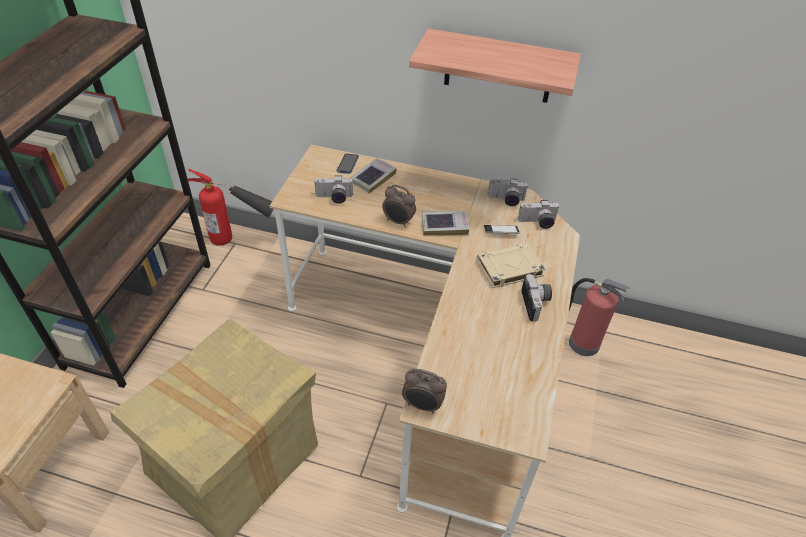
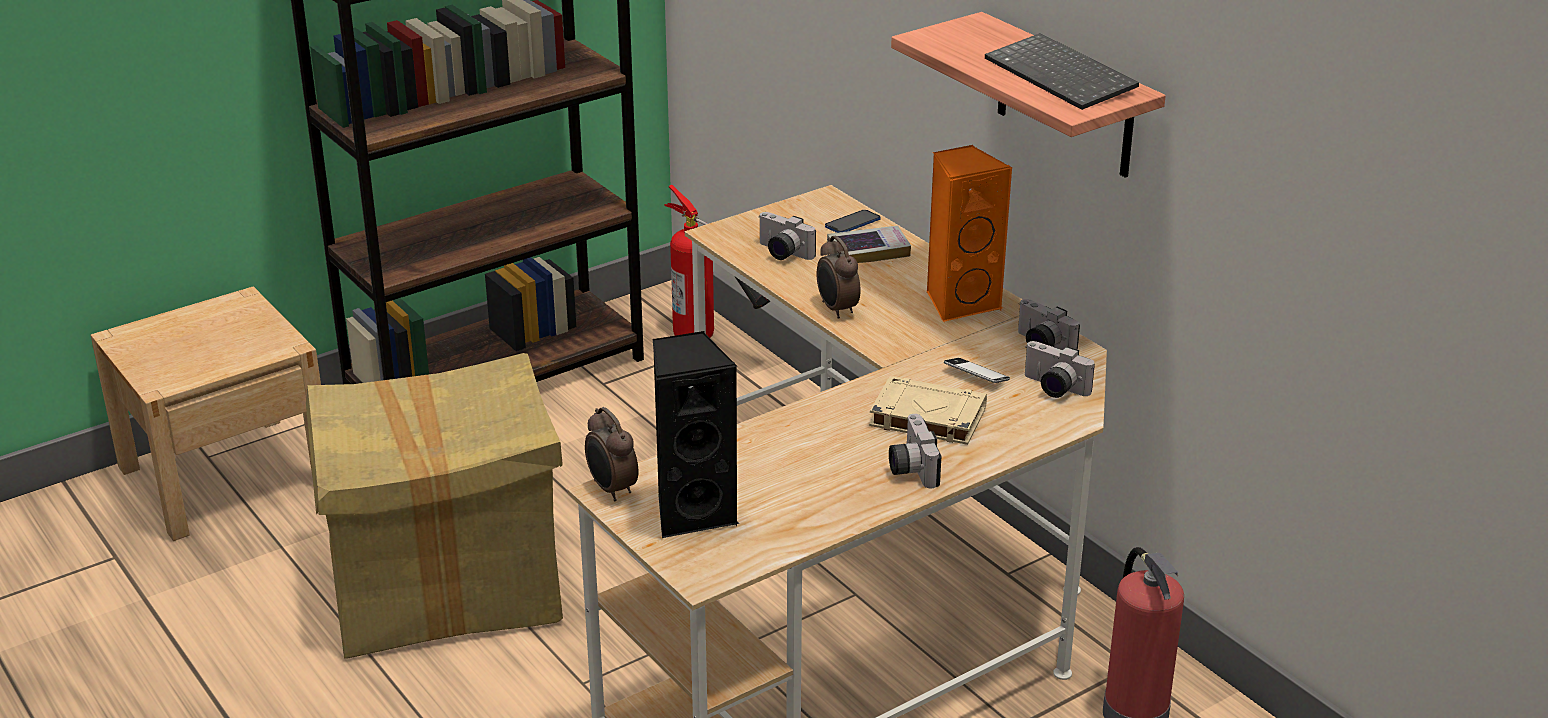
camera: 40 degrees right, 15 degrees down
book [422,211,469,235] -> none
camera [521,274,552,322] -> camera turned 135 degrees clockwise [889,414,941,488]
none -> black speaker [653,331,739,538]
none -> orange speaker [927,145,1012,322]
none -> keyboard [985,33,1139,110]

